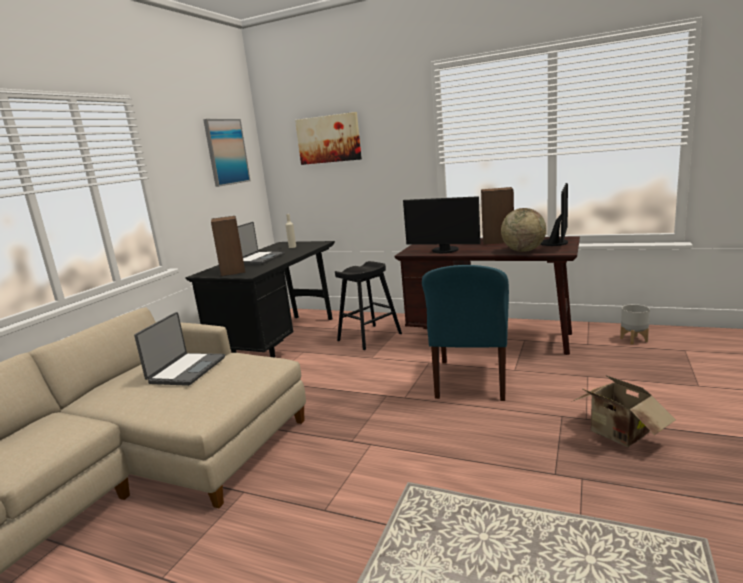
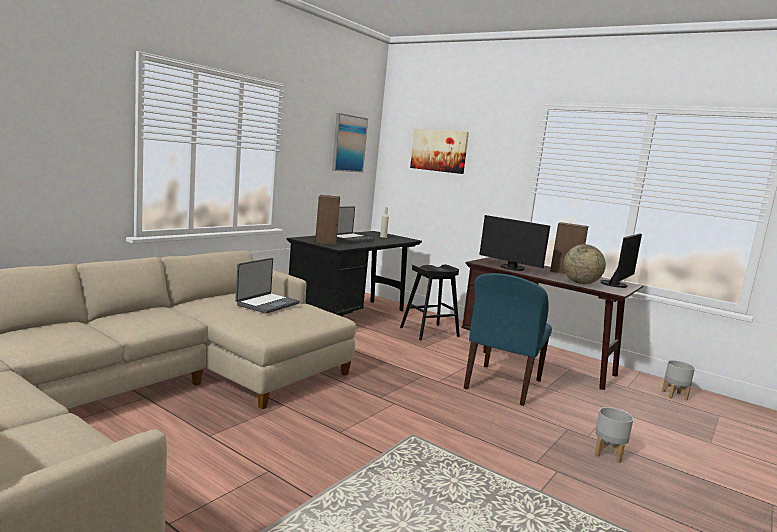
camera: 10 degrees right, 5 degrees down
cardboard box [573,375,676,447] -> grey planter [595,407,633,463]

